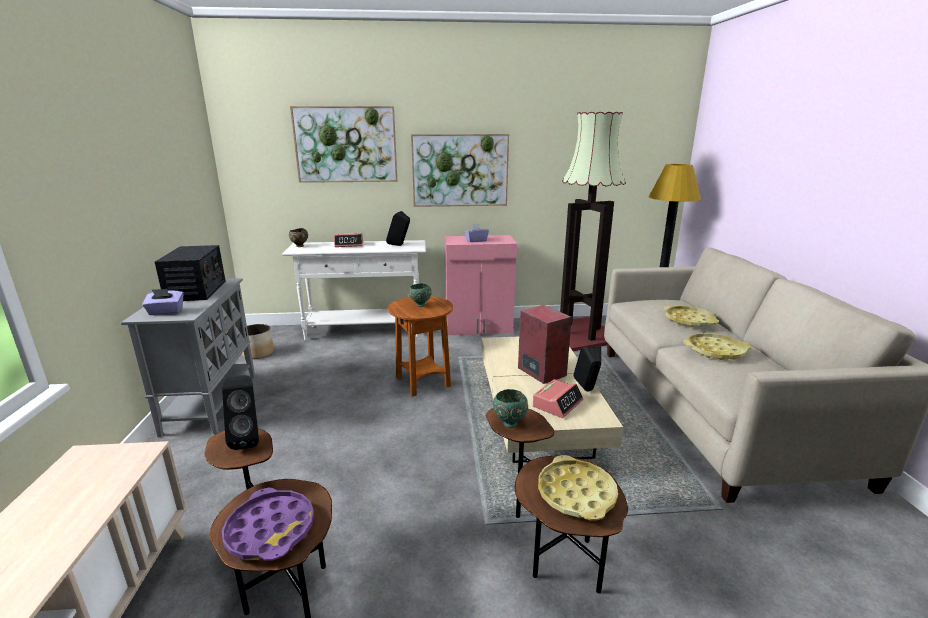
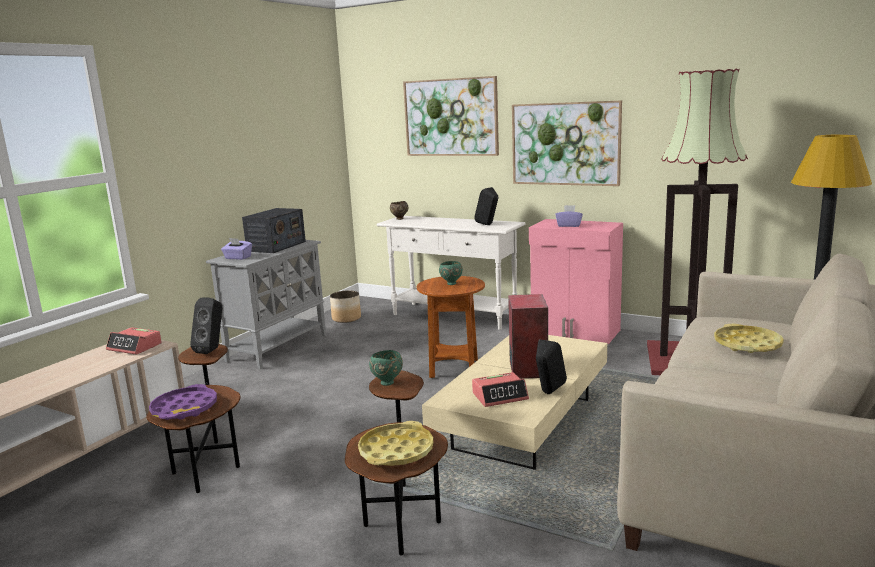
camera: 35 degrees right, 5 degrees down
alarm clock [334,233,363,247] -> alarm clock moved to [106,327,162,355]
yellow tray [683,333,752,360] -> none

